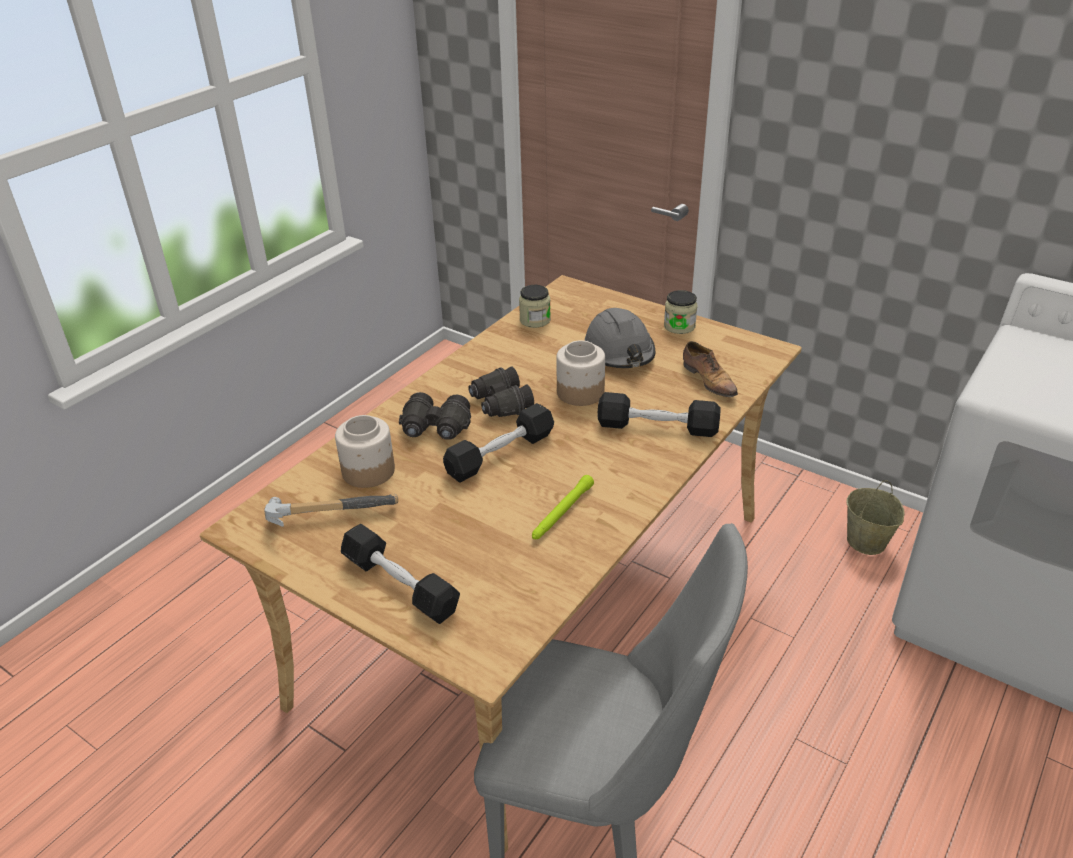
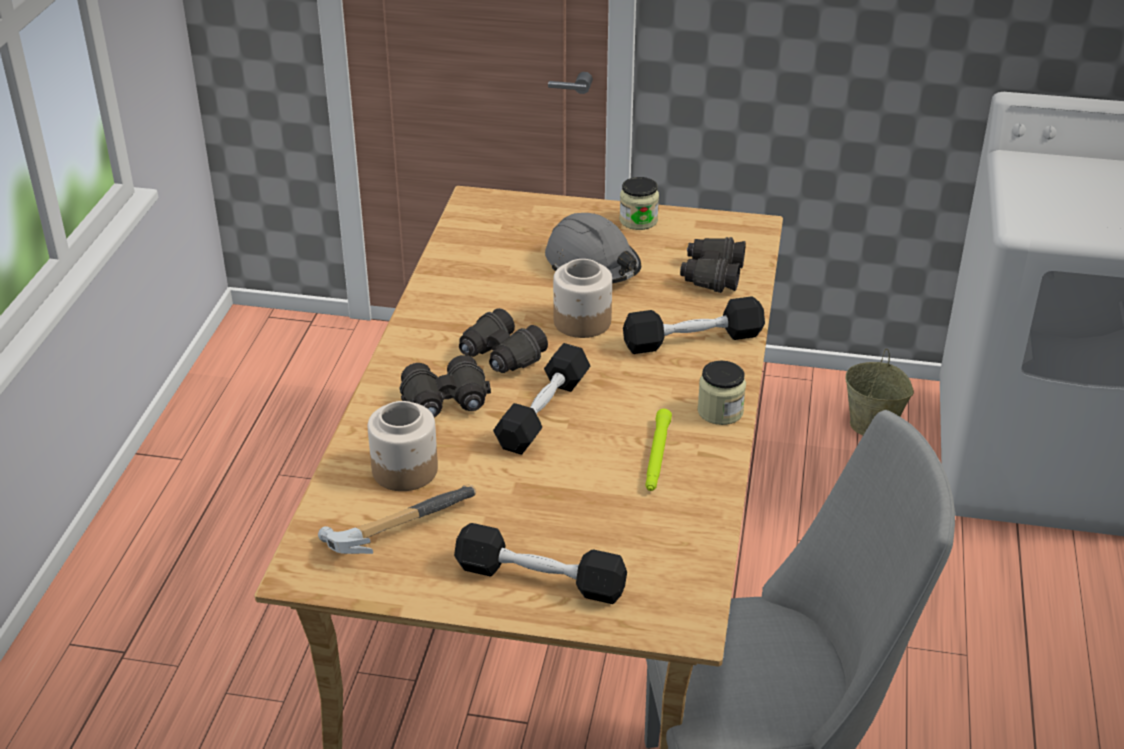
camera: 25 degrees left, 0 degrees up
jar [519,285,551,328] -> jar moved to [697,360,746,425]
shoe [683,341,738,397] -> black binoculars [680,237,746,293]

